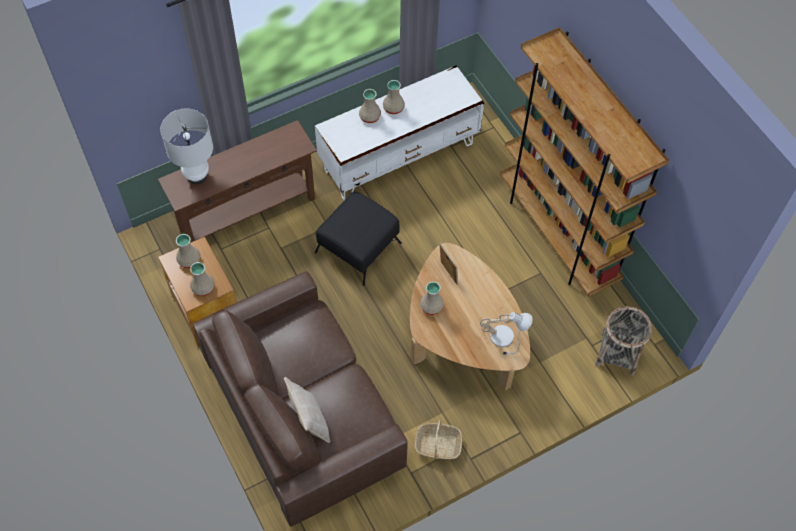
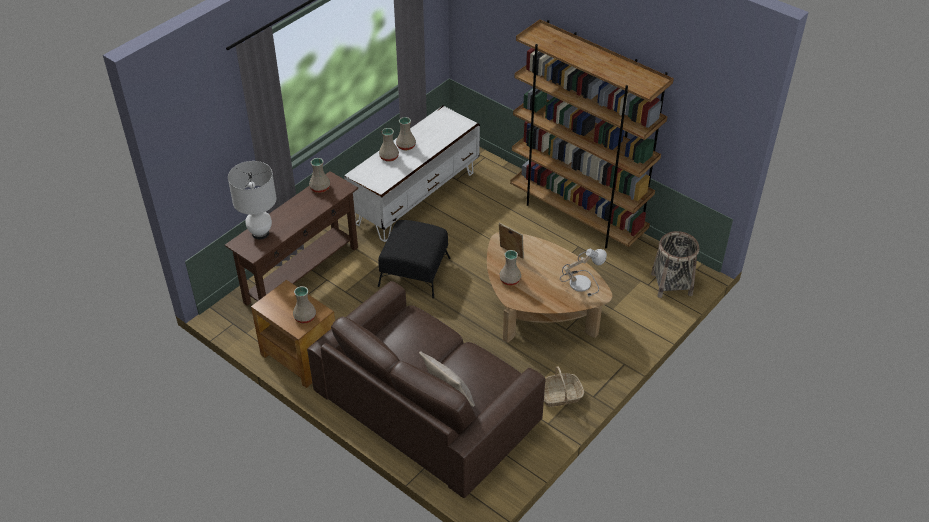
camera: 20 degrees left, 15 degrees down
beige vase [176,234,200,268] -> beige vase moved to [309,158,330,193]

